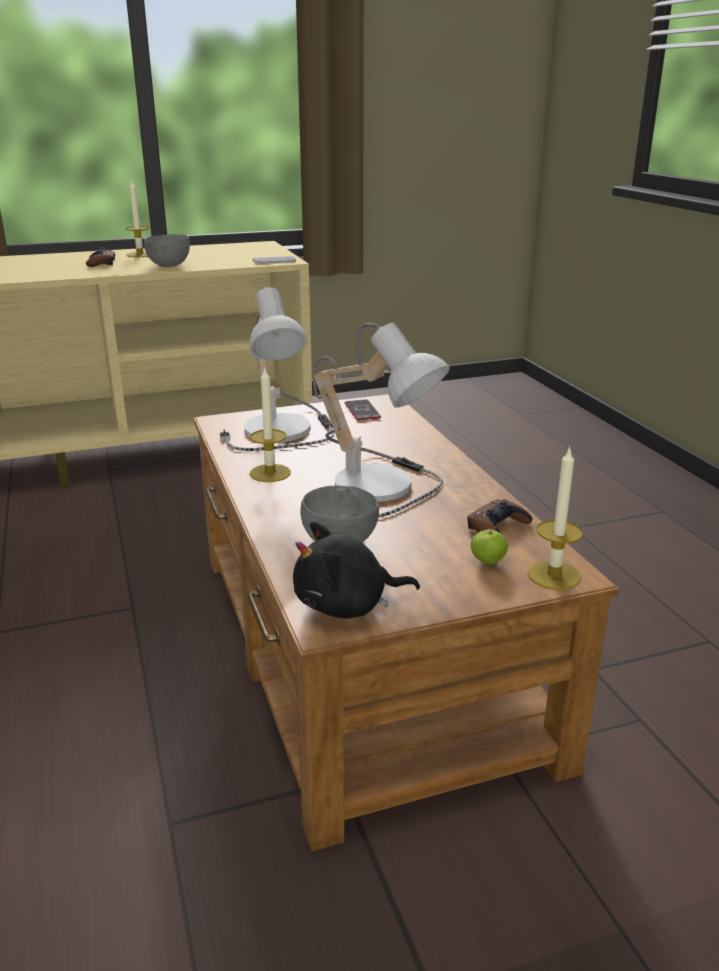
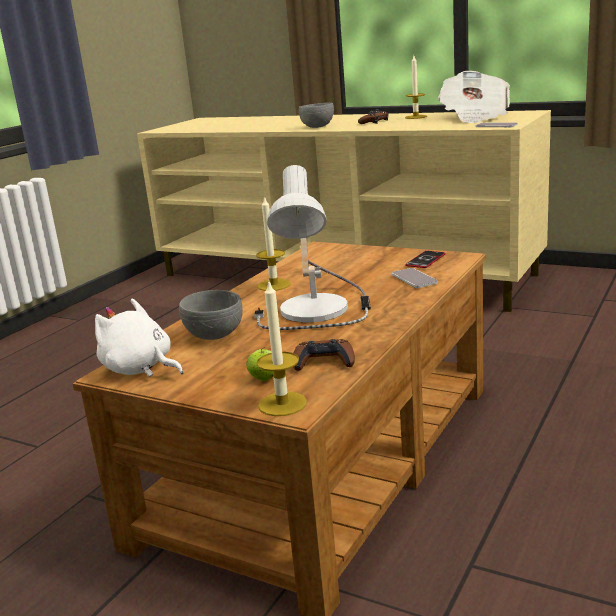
camera: 50 degrees right, 5 degrees down
grey bowl [144,234,190,267] -> grey bowl moved to [299,103,334,128]
table lamp [220,287,334,451] -> none
black plush toy [293,522,420,619] -> white plush toy [95,299,183,377]
none -> phone [392,268,438,288]
none -> newspaper [438,71,510,123]

